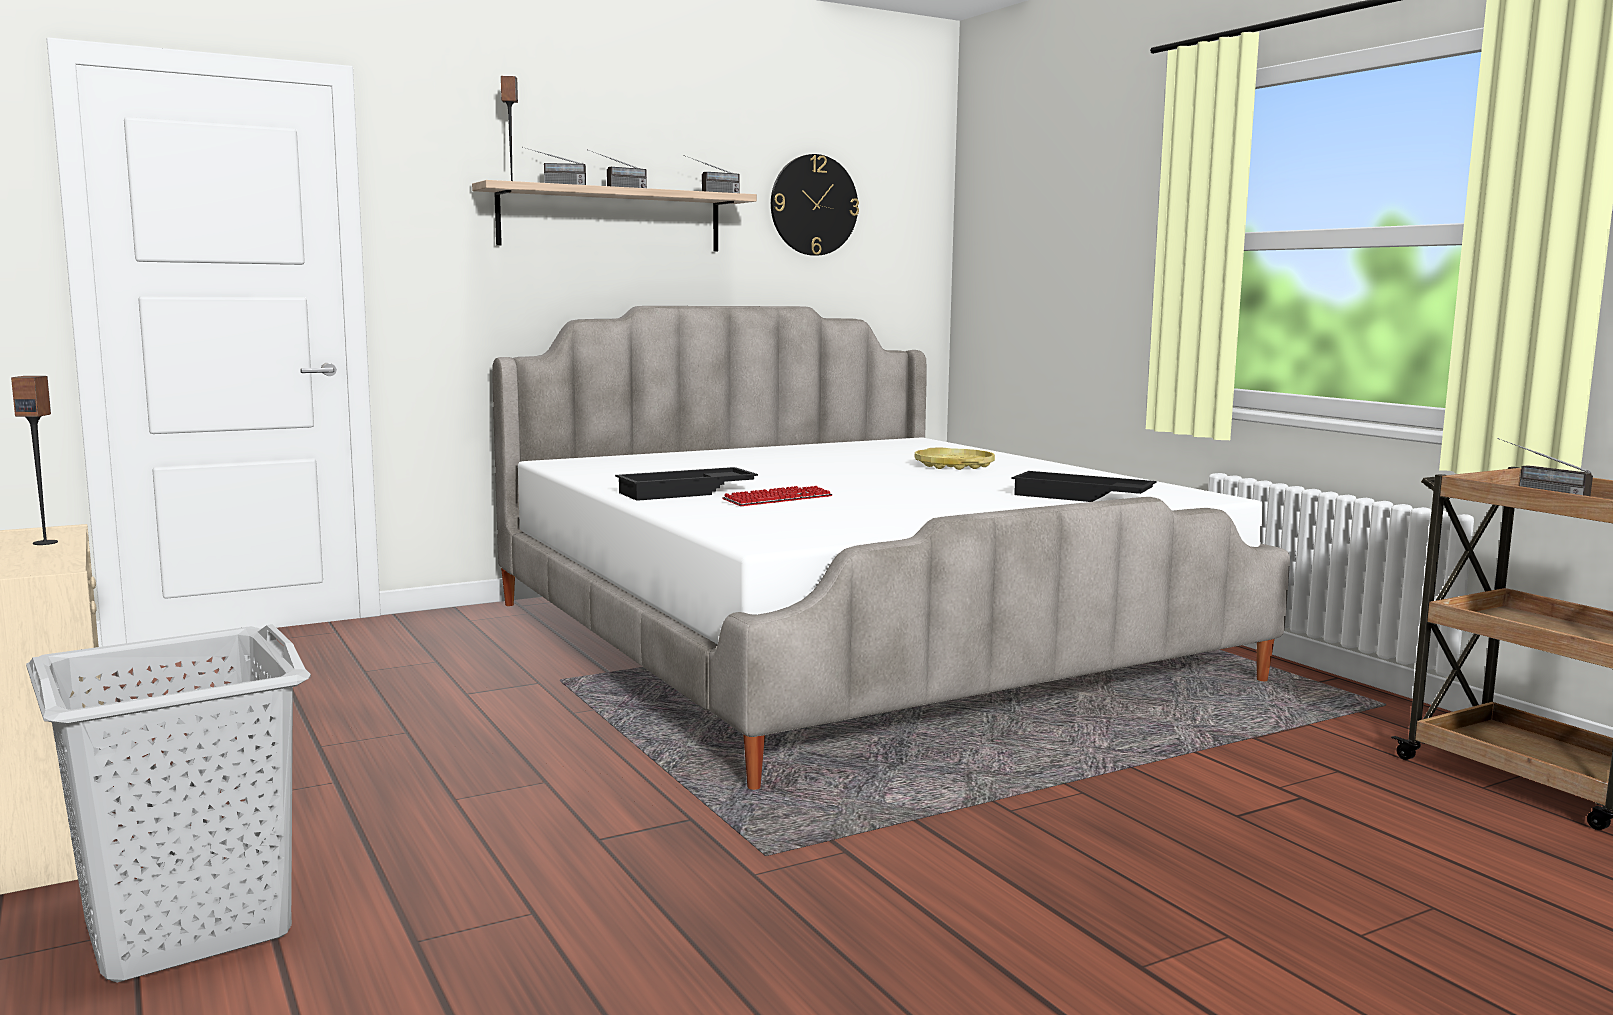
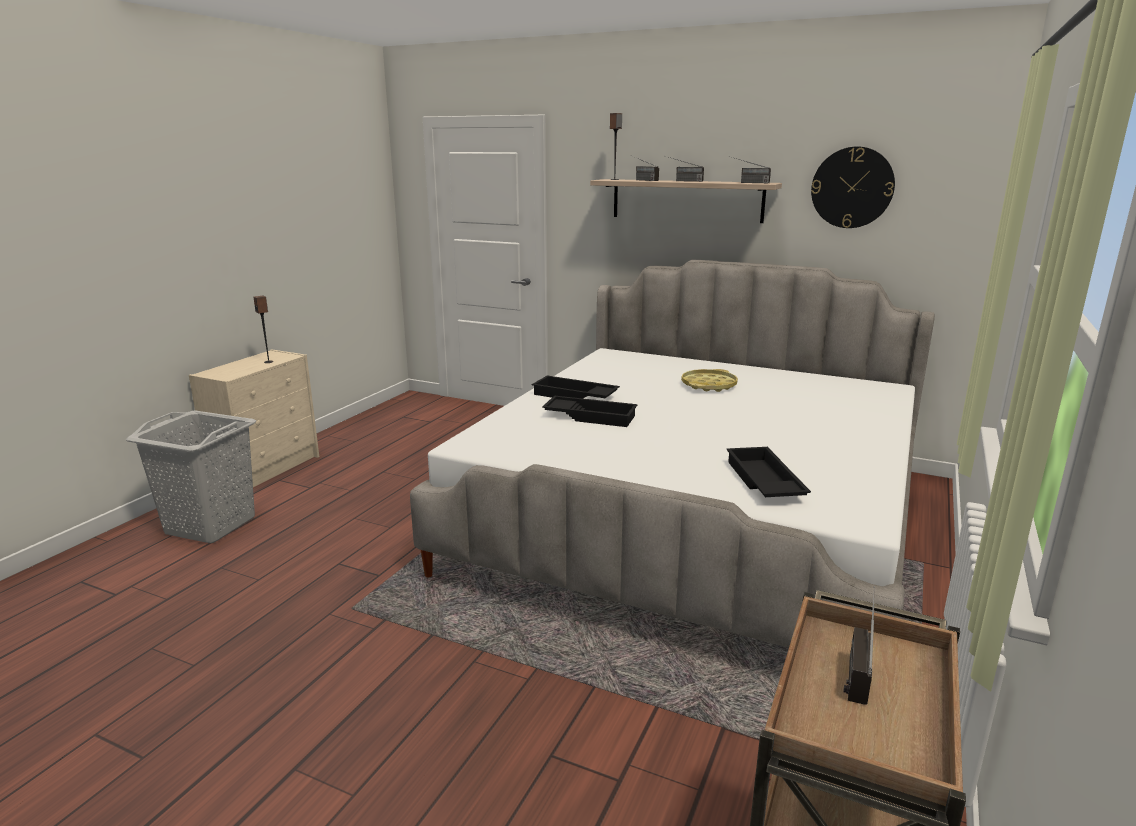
camera: 55 degrees right, 10 degrees up
keyboard [722,486,833,506] -> black tray [542,396,637,427]
yellow tray [915,448,995,470] -> yellow tray moved to [681,369,738,392]

